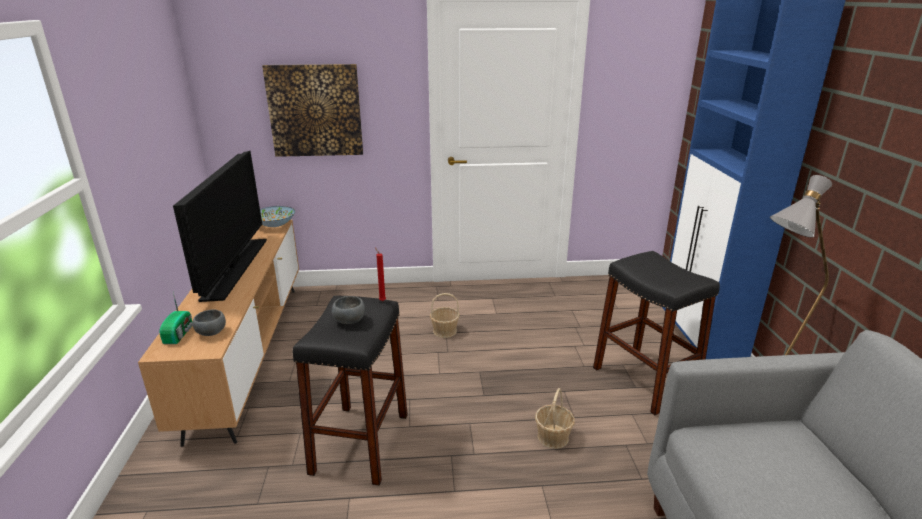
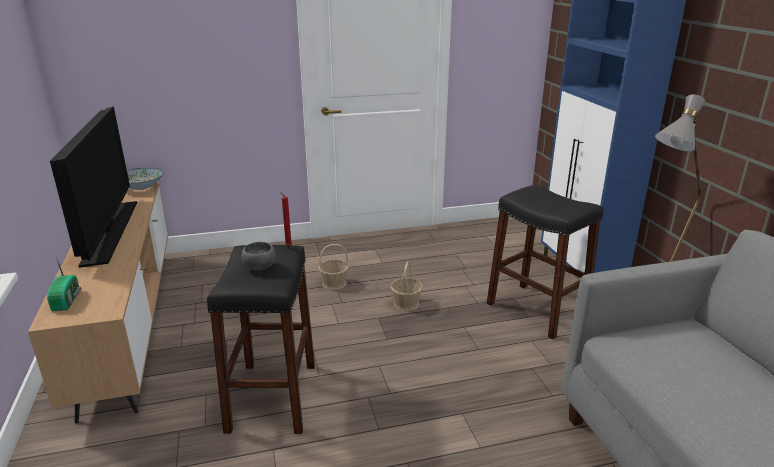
camera: 10 degrees left, 0 degrees up
grey bowl [192,309,226,336] -> none
picture [262,64,363,157] -> none
basket [535,388,575,449] -> basket moved to [391,261,423,311]

